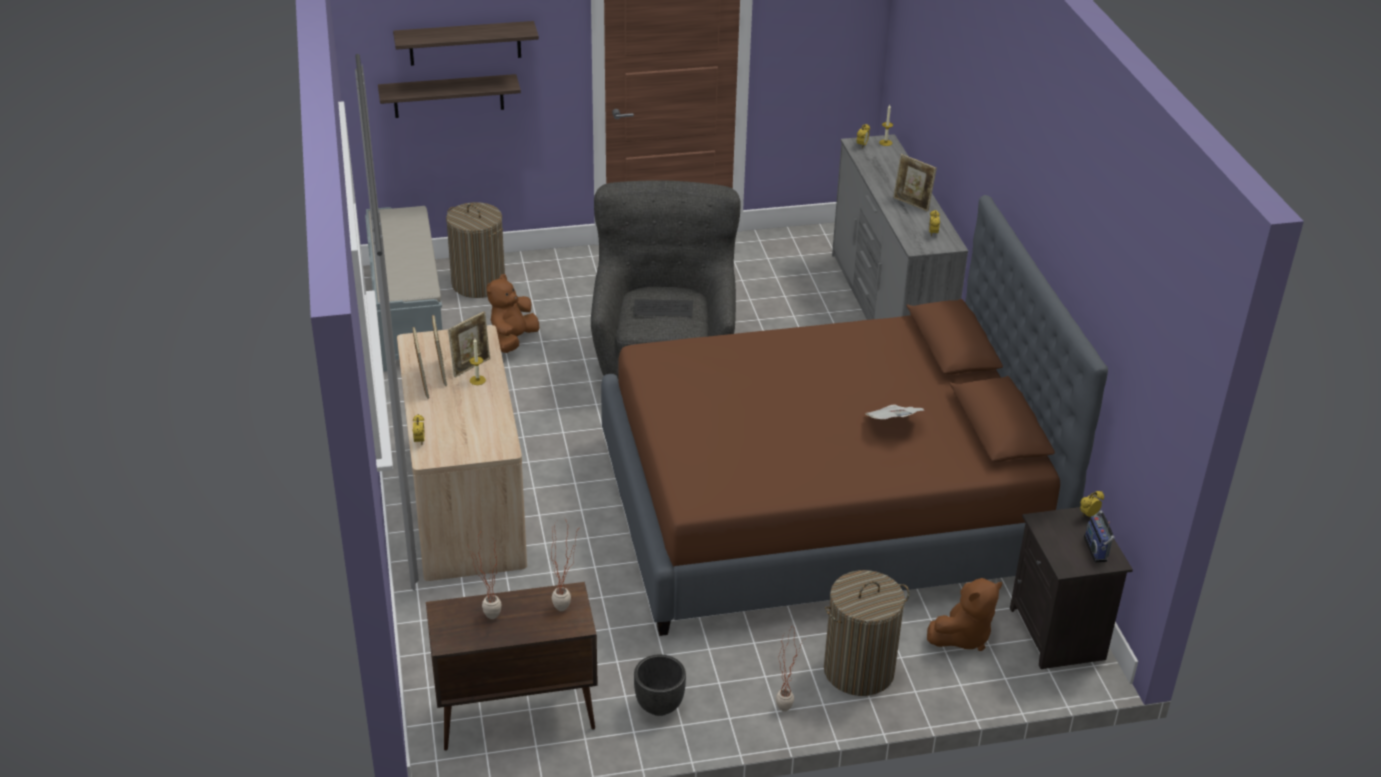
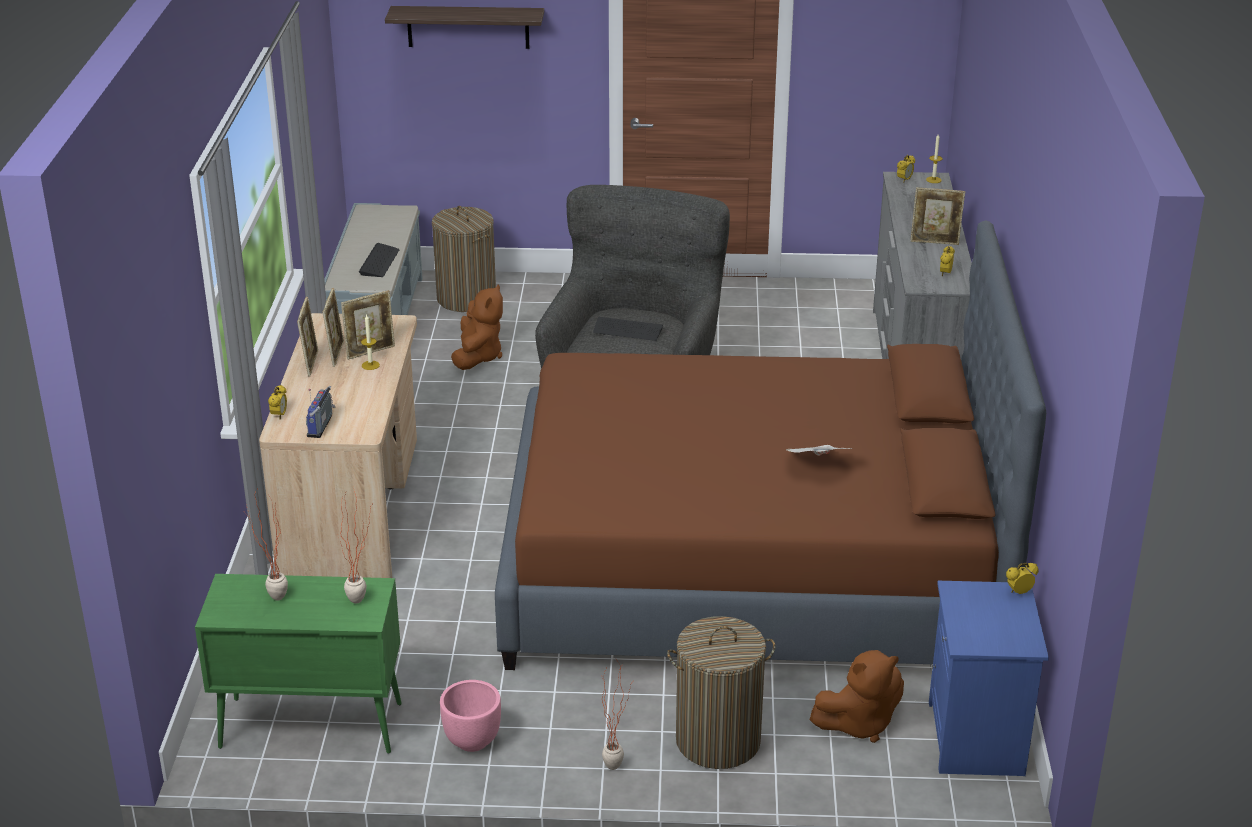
camera: 15 degrees right, 5 degrees down
shelf [378,74,521,118] -> none
brown cabinet [426,582,598,751] -> green cabinet [195,574,402,754]
brown plush toy [486,274,539,353] -> brown plush toy turned 150 degrees clockwise [451,284,503,370]
black planter [634,654,686,716] -> pink planter [440,680,501,752]
picture frame [893,154,937,212] -> picture frame turned 45 degrees counterclockwise [910,187,965,245]
black nightstand [1010,507,1133,669] -> blue nightstand [929,581,1049,776]
radio [1084,511,1115,562] -> radio moved to [306,385,336,438]
none -> keyboard [359,243,399,277]

